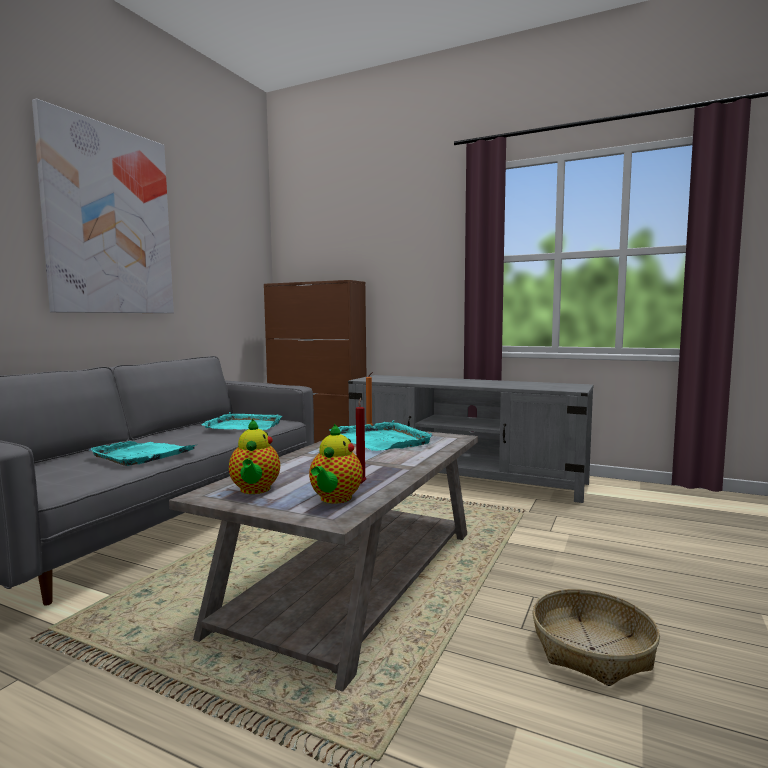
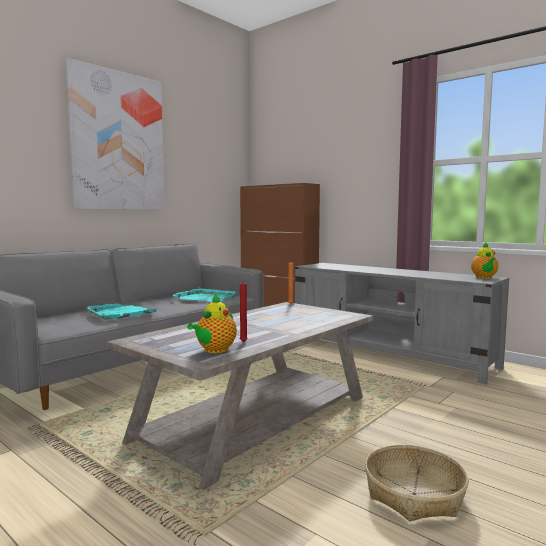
camera: 15 degrees right, 0 degrees up
teapot [229,419,280,494] -> teapot moved to [471,243,498,279]
turquoise tray [330,420,433,451] -> none

